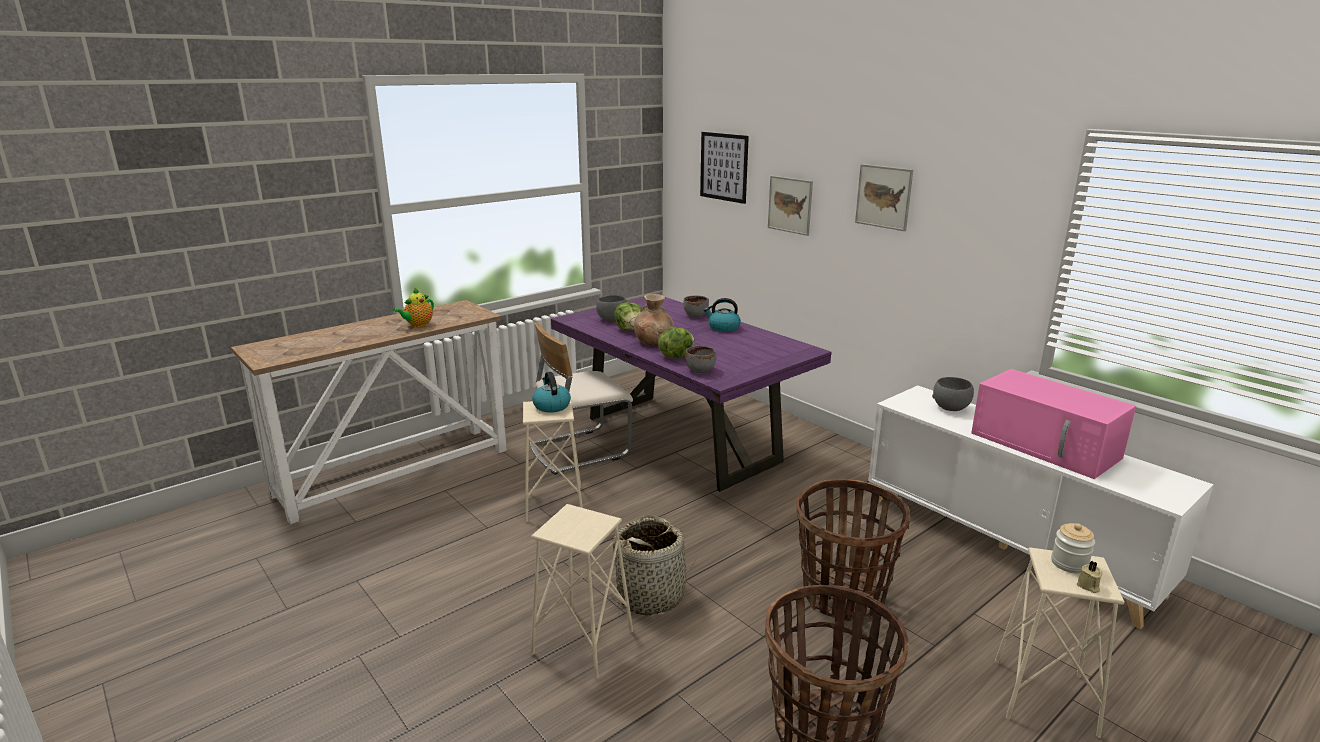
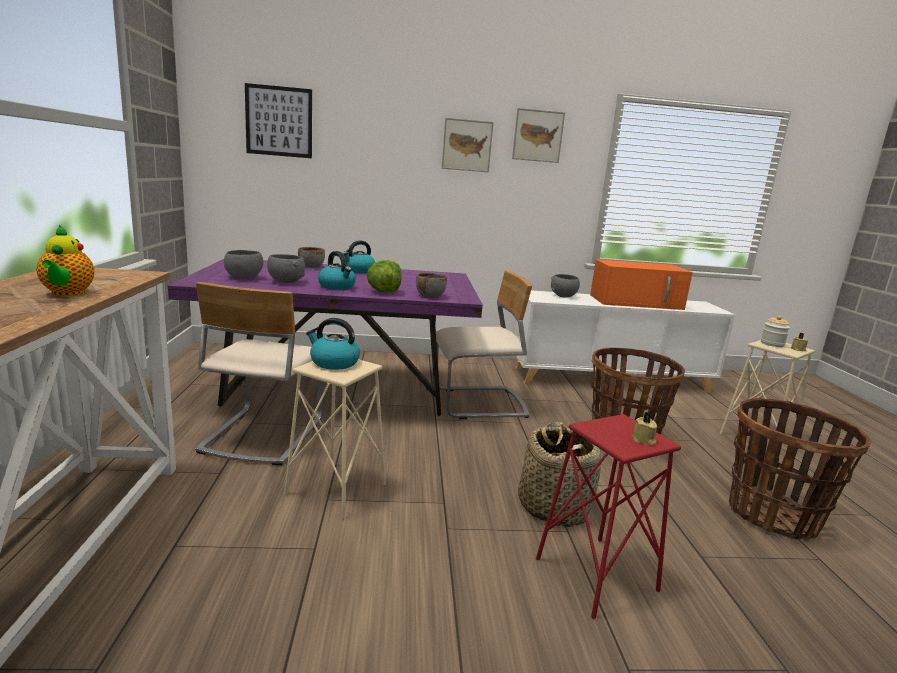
camera: 55 degrees left, 5 degrees down
beige stool [531,504,633,679] -> red stool [536,414,681,619]
lettuce [614,302,643,331] -> grey bowl [267,254,306,283]
brown vase [634,294,674,346] -> kettle [318,251,356,290]
picture [768,176,813,236] -> picture moved to [512,108,565,163]
pink microwave [971,369,1136,479] -> orange microwave [590,259,693,310]
none -> beige chair [436,271,532,419]
none -> beige candle [632,412,657,445]

